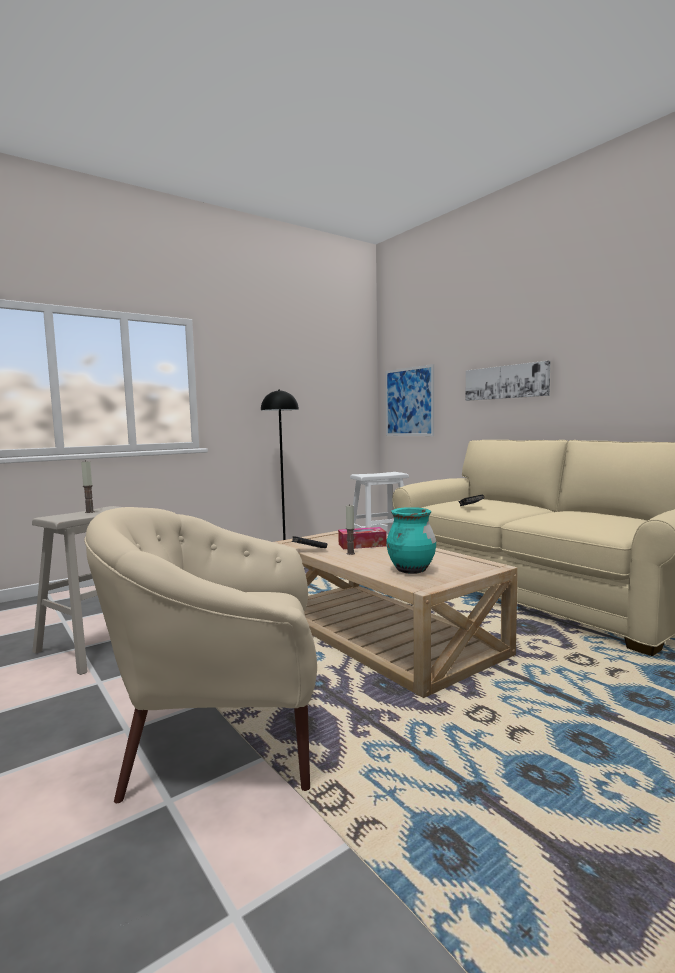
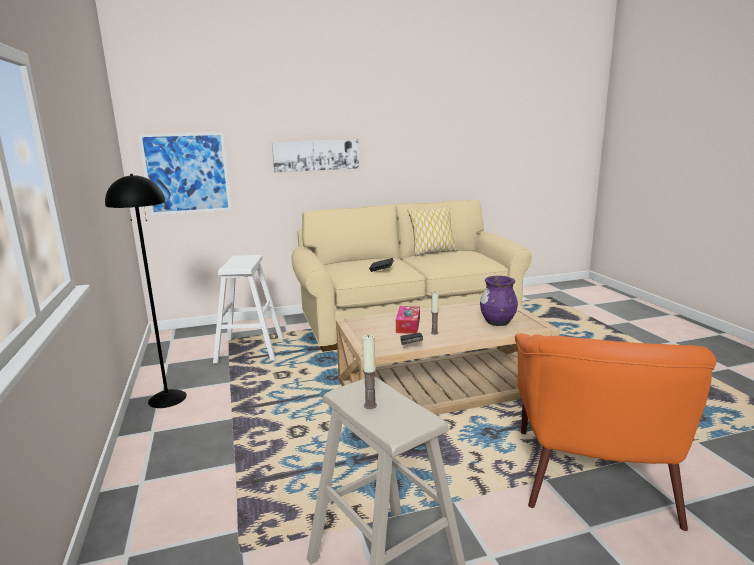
camera: 70 degrees left, 10 degrees up
beige armchair [84,507,317,803] -> orange armchair [515,334,716,531]
turquoise vase [387,507,436,574] -> purple vase [480,276,518,326]
none -> pillow [407,205,457,256]

